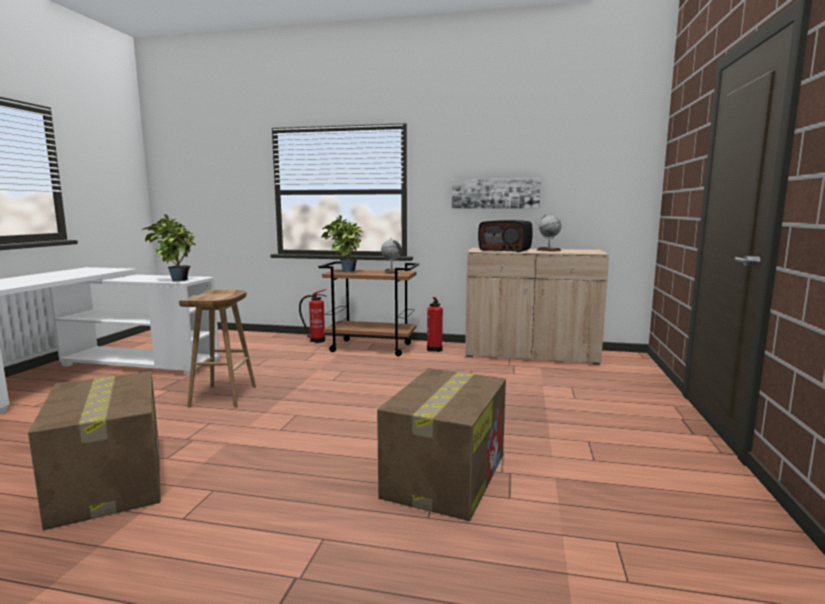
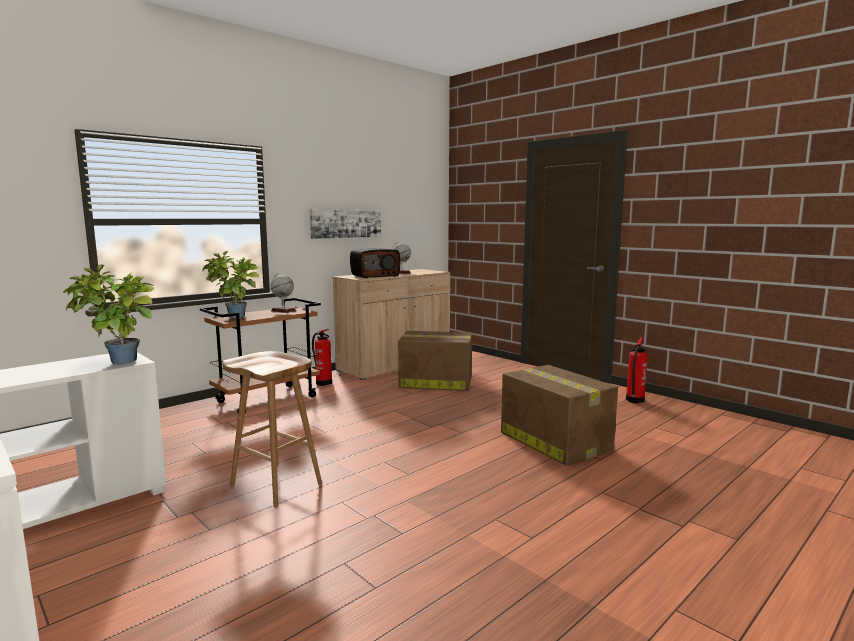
camera: 55 degrees left, 0 degrees up
cardboard box [28,371,161,530] -> cardboard box moved to [398,331,472,391]
fire extinguisher [299,289,327,343] -> fire extinguisher moved to [626,337,648,404]

